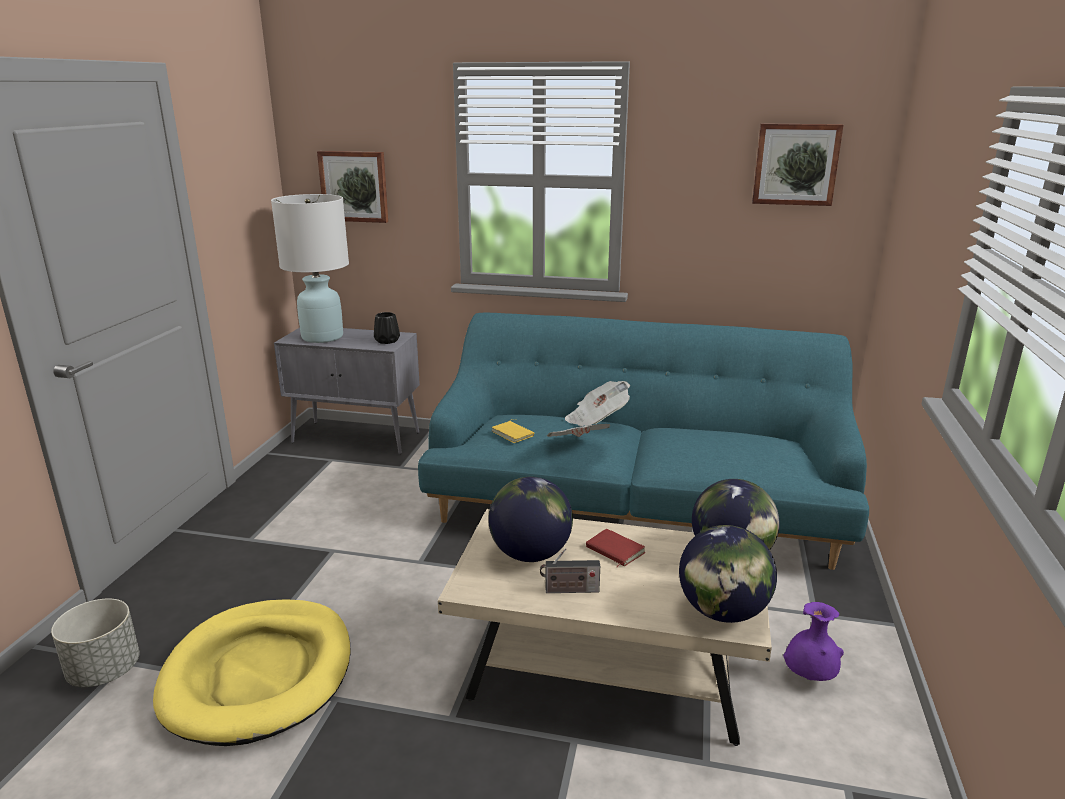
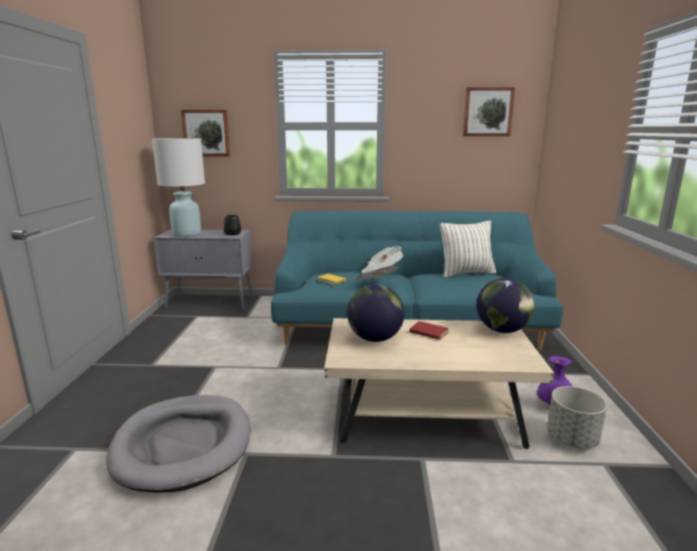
camera: 10 degrees left, 5 degrees down
grey planter [51,598,140,687] -> grey planter moved to [547,386,607,449]
yellow dog bed [153,599,351,746] -> grey dog bed [106,395,251,493]
radio [540,548,600,593] -> none
globe [679,525,777,623] -> none
none -> pillow [440,221,496,277]

